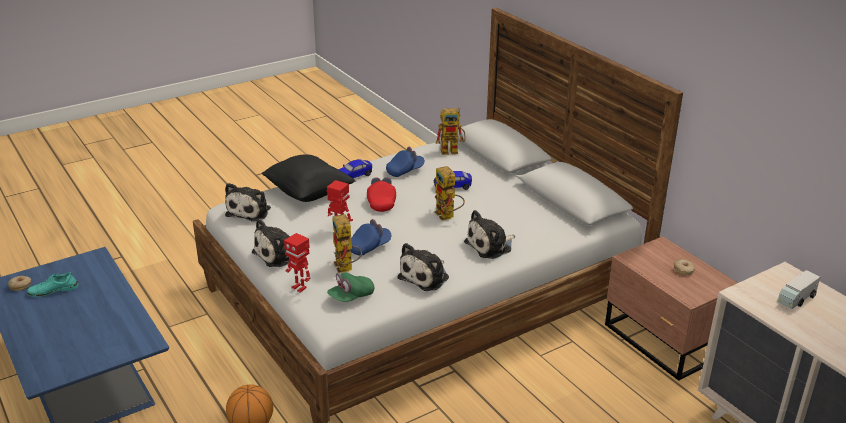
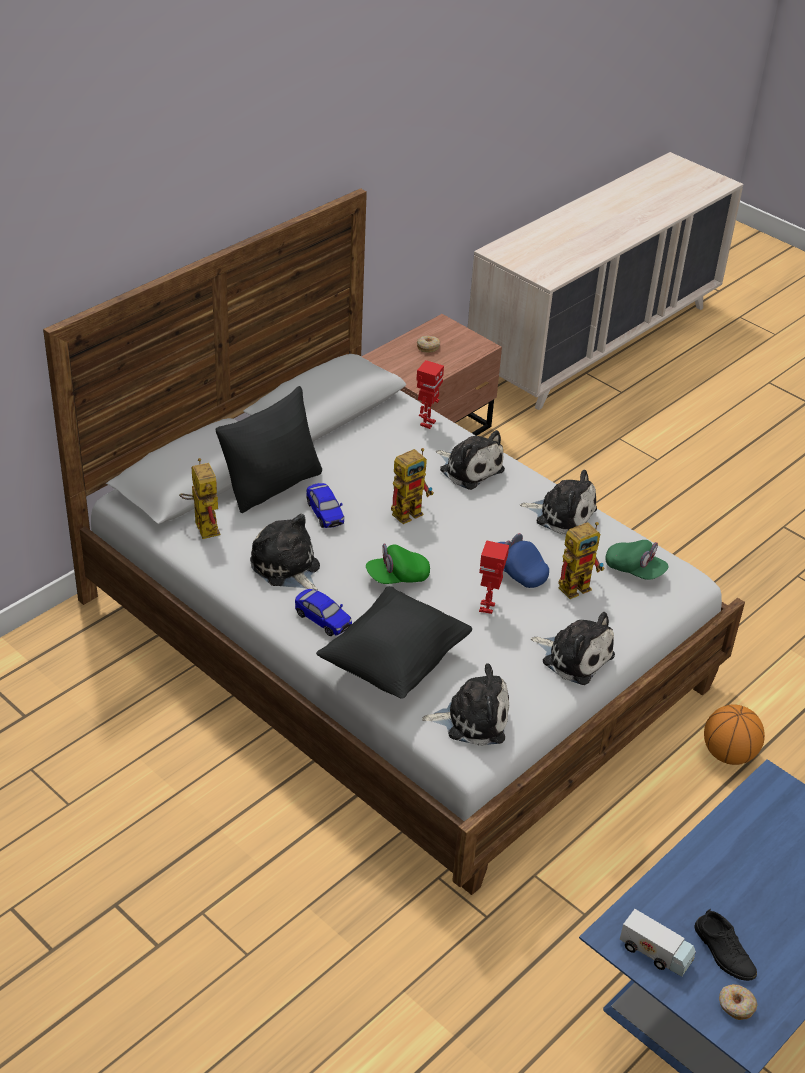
camera: 105 degrees left, 10 degrees up
turquoise shoe [27,272,79,297] -> black shoe [694,909,757,981]
toy robot [284,233,311,293] -> toy robot moved to [416,360,444,429]
red cap [367,177,396,212] -> green cap [366,543,430,584]
blue cap [386,147,425,177] -> plush toy [250,514,320,591]
toy truck [778,270,820,309] -> toy truck moved to [620,909,696,977]
none -> black pillow [216,386,322,513]

